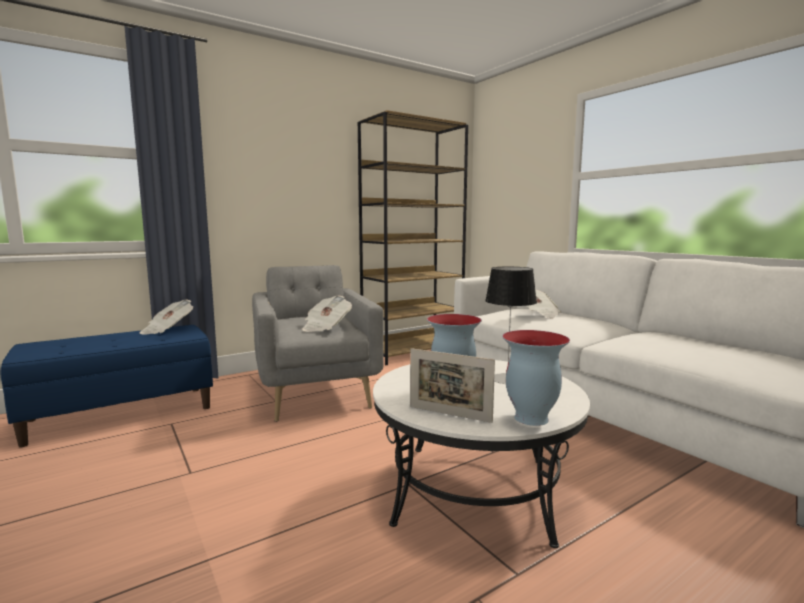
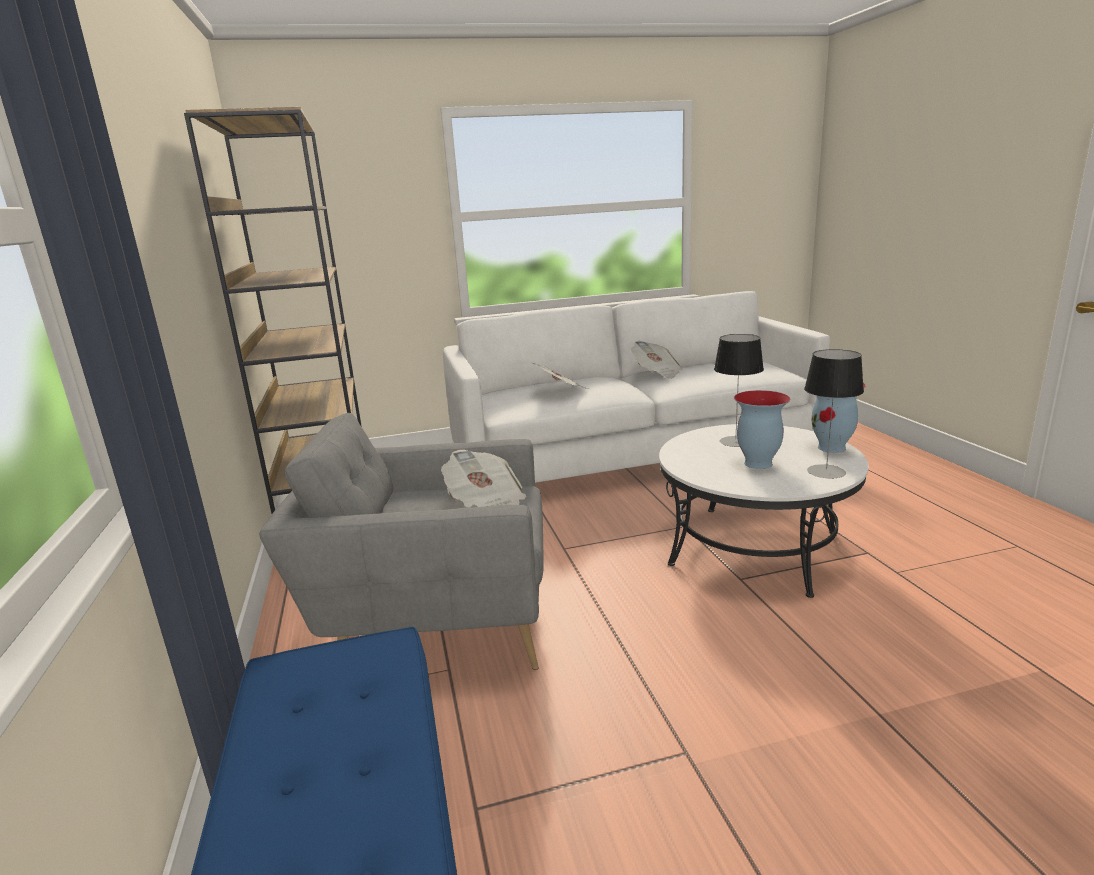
camera: 70 degrees left, 10 degrees up
newspaper [139,300,193,335] -> newspaper moved to [631,341,683,379]
picture frame [410,348,495,423] -> table lamp [804,349,864,479]

